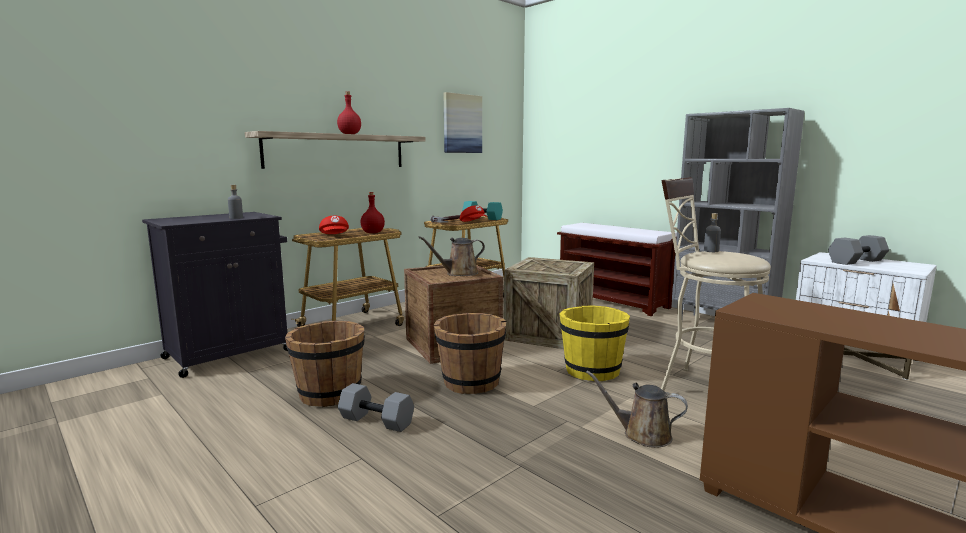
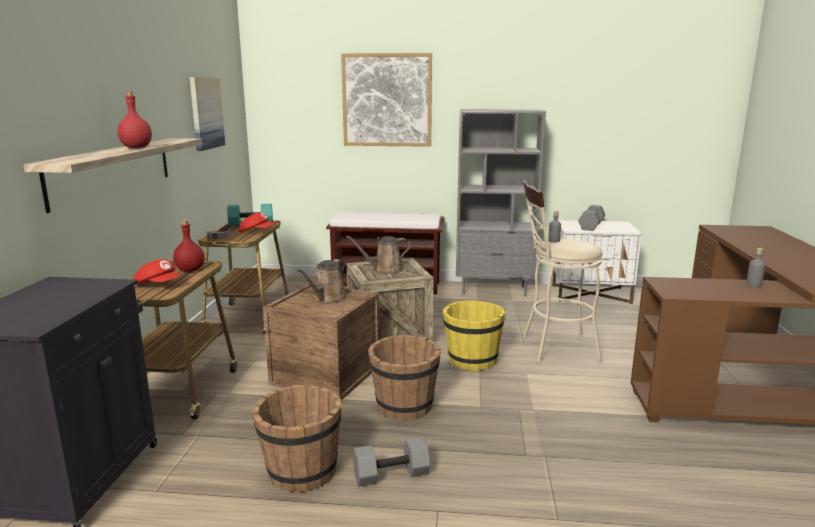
camera: 40 degrees left, 5 degrees up
grey bottle [228,185,243,219] -> grey bottle moved to [746,248,766,287]
brown watering can [586,371,688,448] -> brown watering can moved to [346,236,410,274]
none -> picture [341,53,432,147]

